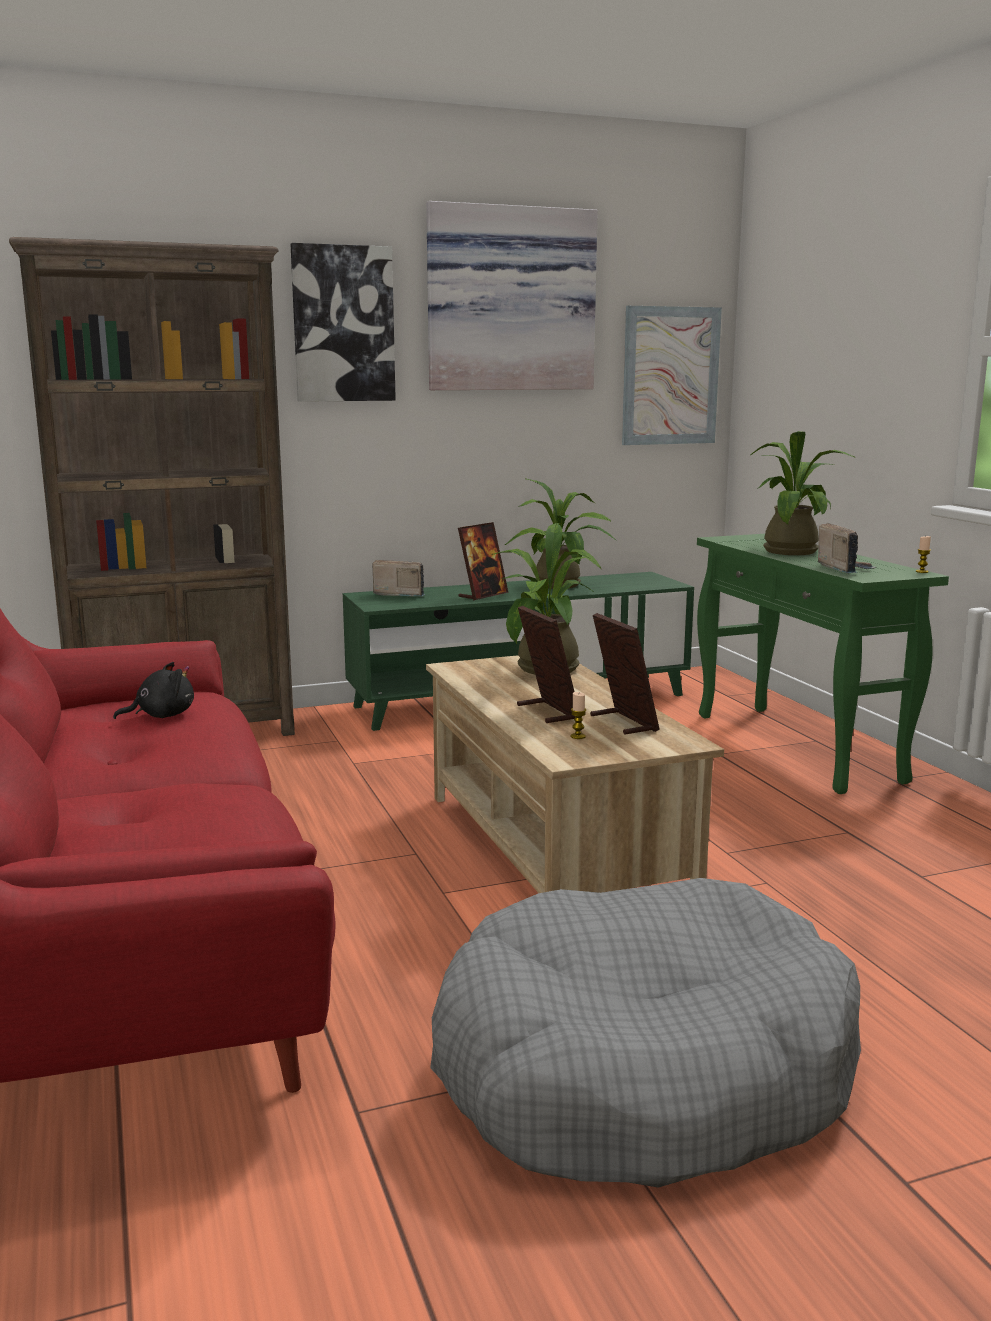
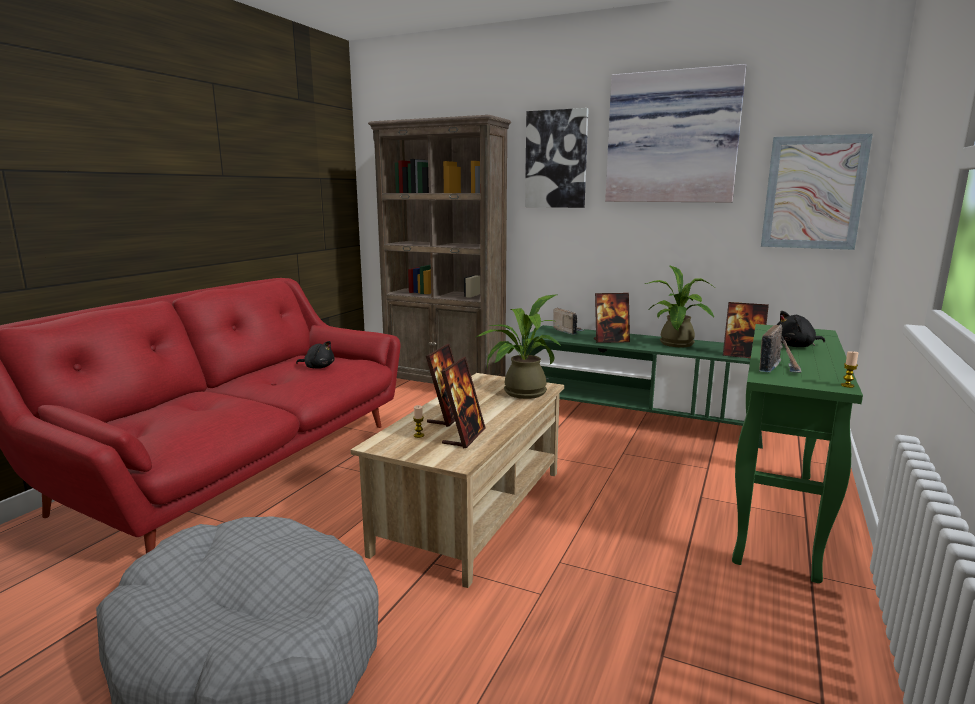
camera: 45 degrees right, 0 degrees up
potted plant [751,431,855,555] -> black plush toy [777,311,825,347]
none -> picture frame [723,302,769,358]

